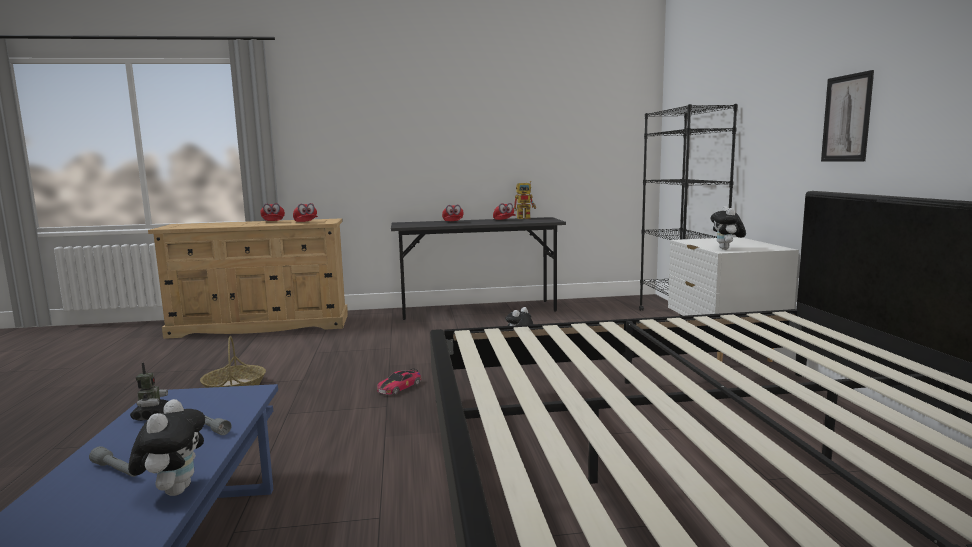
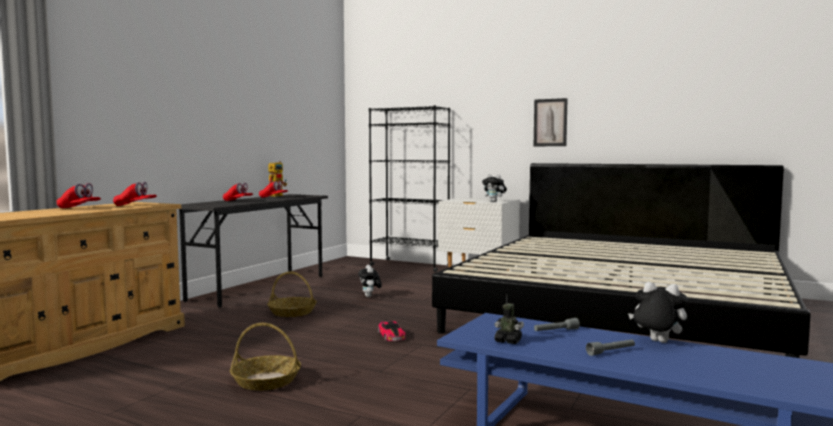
camera: 55 degrees left, 5 degrees down
none -> basket [267,271,317,317]

